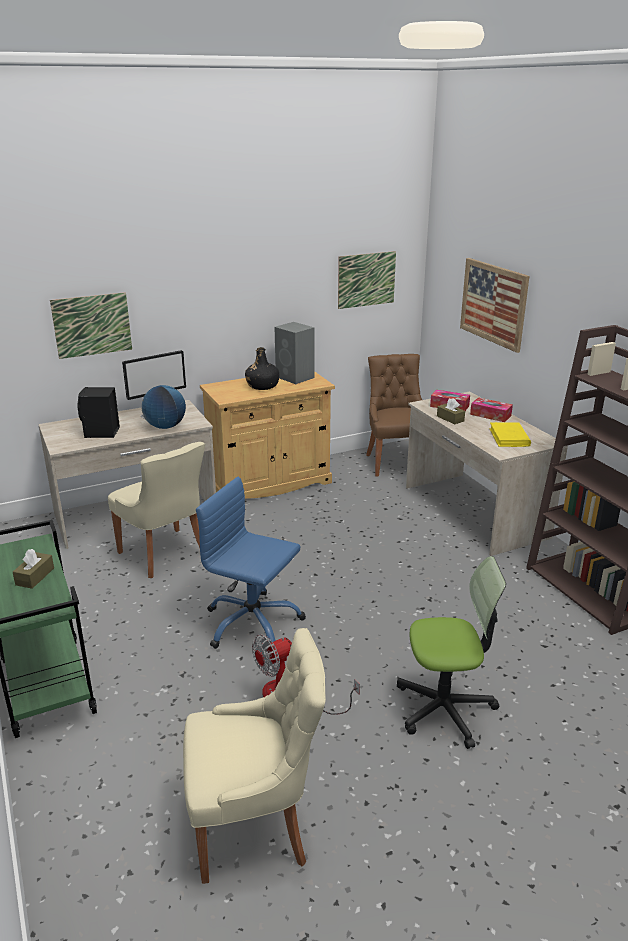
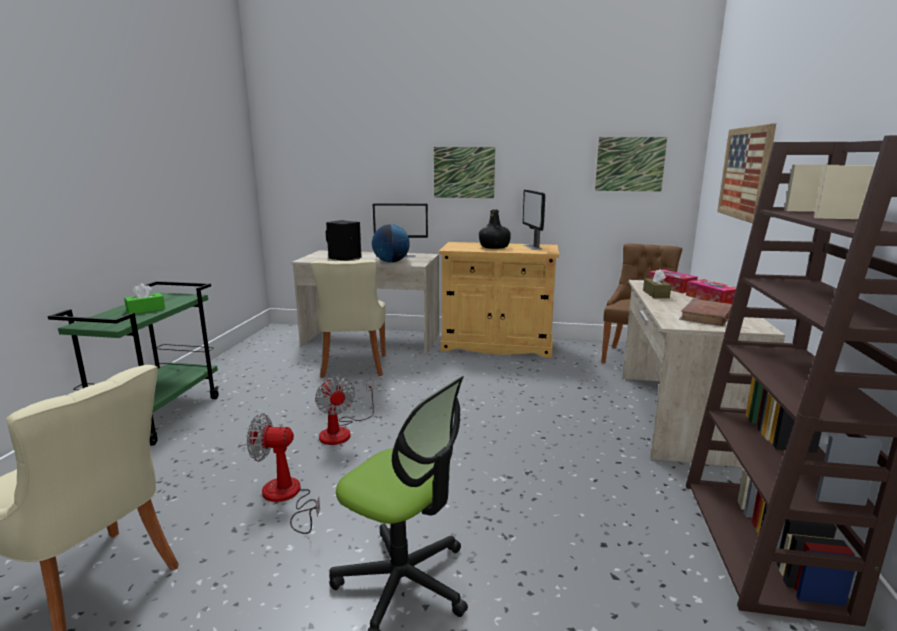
camera: 35 degrees right, 10 degrees down
brown tissue box [13,549,54,589] -> green tissue box [124,283,165,314]
picture [50,292,132,359] -> picture moved to [434,147,495,198]
blue office chair [196,477,306,649] -> fan [315,377,374,445]
grey speaker [274,322,314,384] -> monitor [522,190,545,250]
yellow book [489,422,531,447] -> brown book [679,299,732,326]

